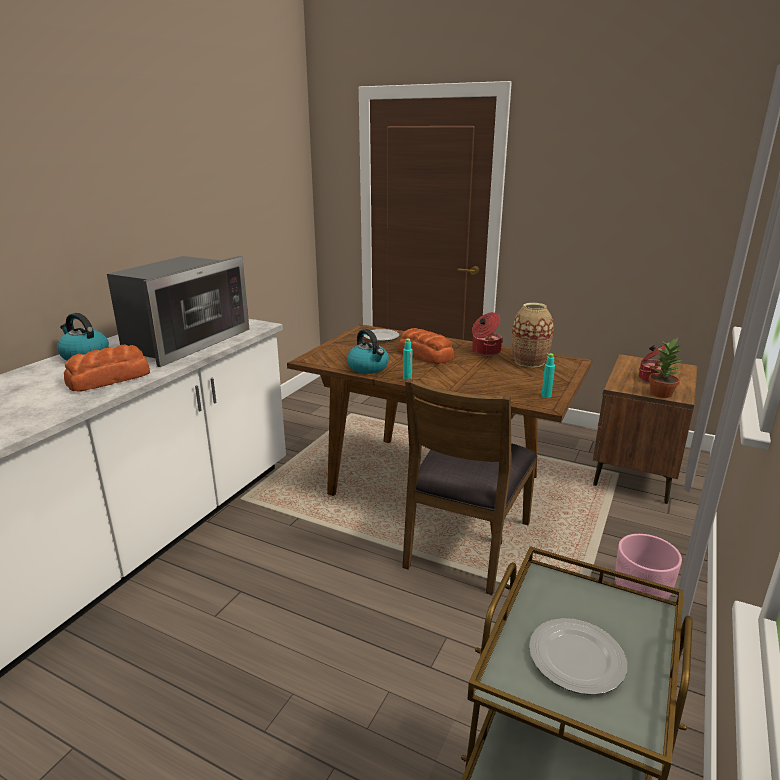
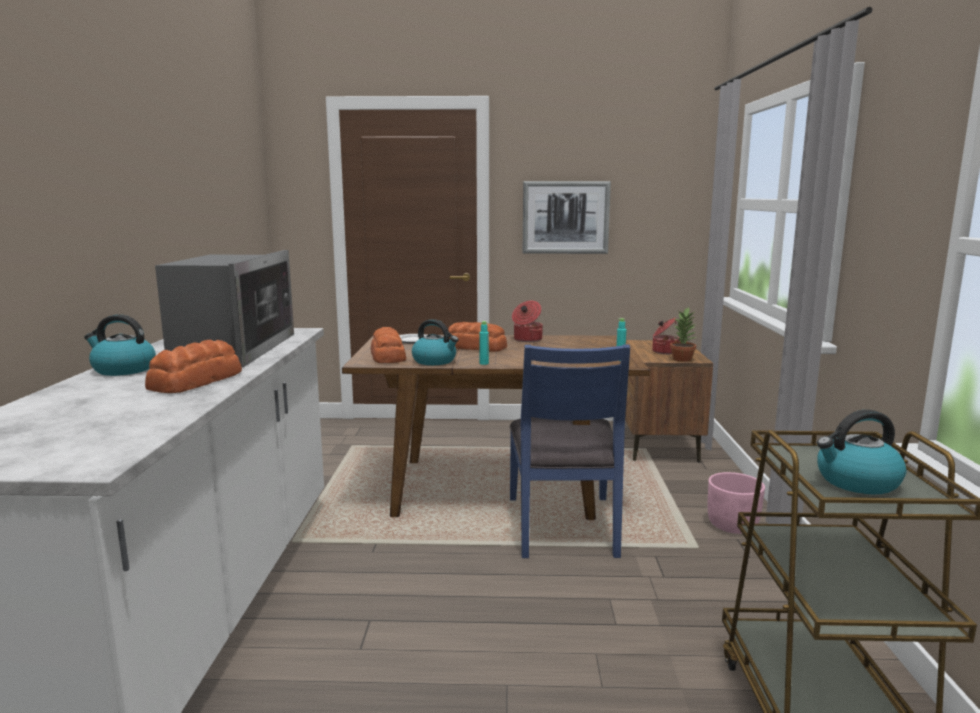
camera: 25 degrees left, 10 degrees down
brown chair [402,378,537,595] -> blue chair [510,345,630,558]
vase [512,303,554,367] -> none
plate [529,618,627,695] -> kettle [817,410,906,494]
none -> bread [371,327,406,363]
none -> picture [523,181,611,254]

